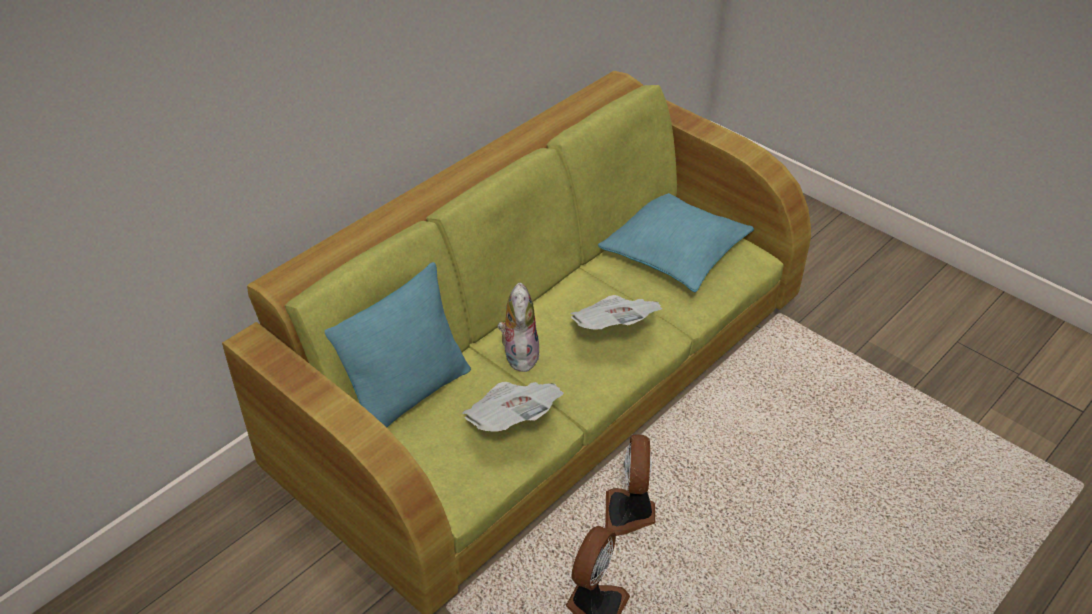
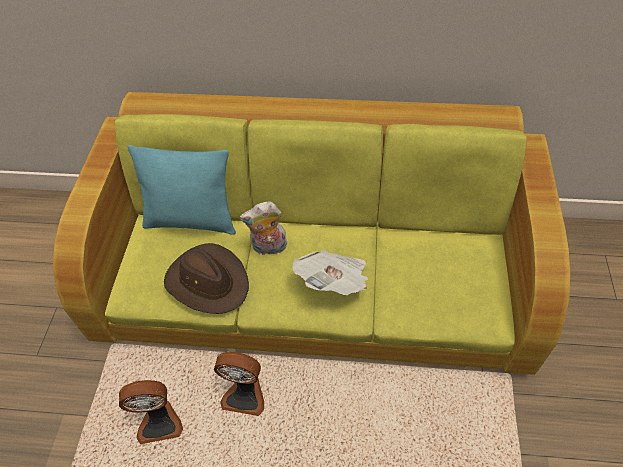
camera: 55 degrees right, 10 degrees up
newspaper [462,382,564,431] -> brown hat [164,243,249,314]
plush toy [498,283,540,373] -> plush toy turned 150 degrees counterclockwise [240,202,287,255]
turquoise pillow [598,193,754,292] -> none
fan [605,434,655,536] -> fan turned 135 degrees counterclockwise [214,352,264,416]

